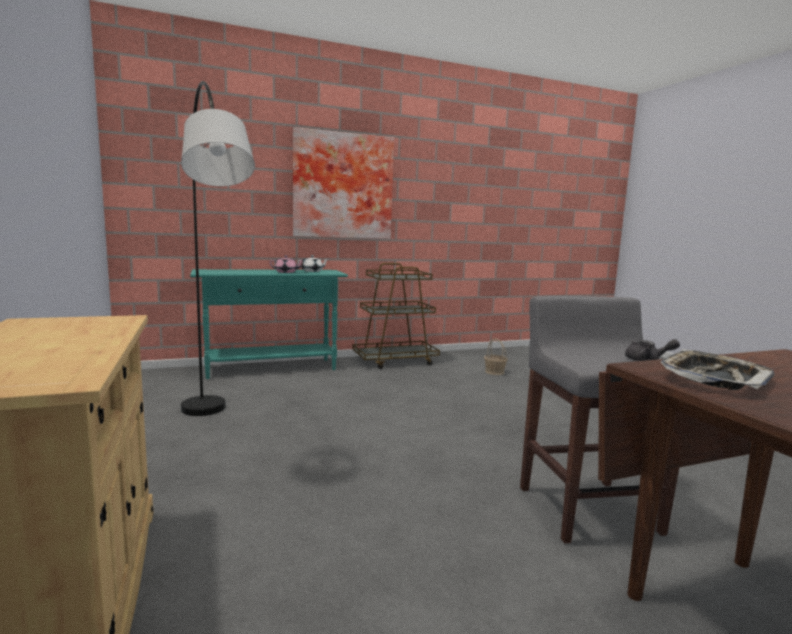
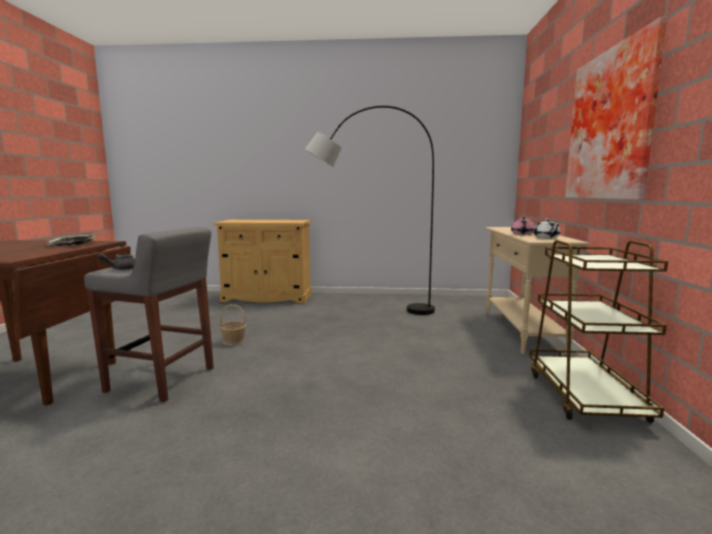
camera: 115 degrees right, 0 degrees up
turquoise console table [190,269,348,379] -> beige console table [486,227,589,355]
basket [484,339,508,375] -> basket moved to [219,304,247,346]

